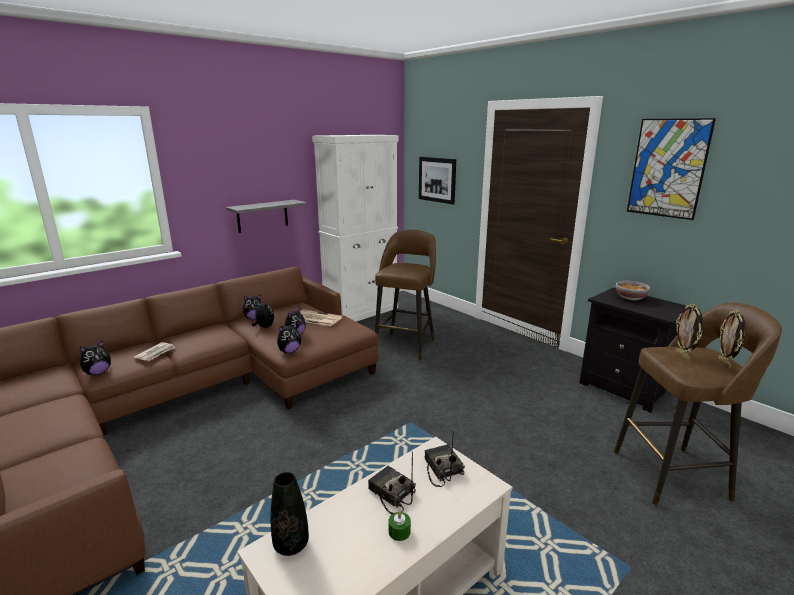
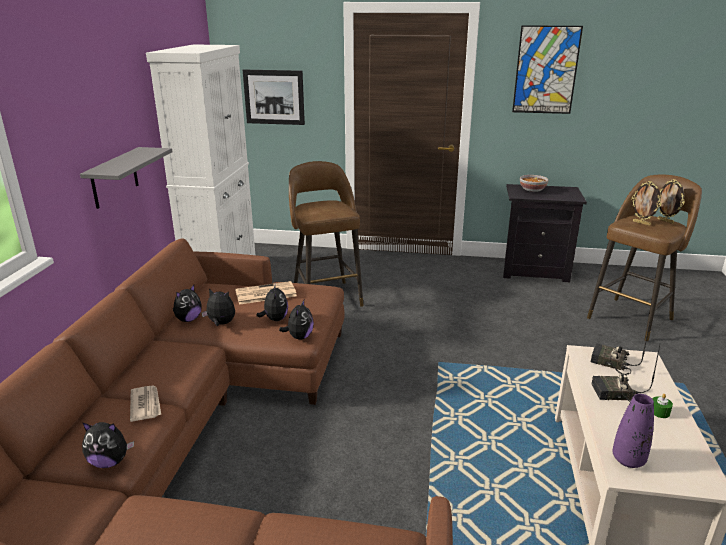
camera: 40 degrees left, 5 degrees up
plush toy [80,340,111,375] -> plush toy turned 90 degrees clockwise [82,422,134,468]
black vase [270,472,309,556] -> purple vase [612,394,654,468]

